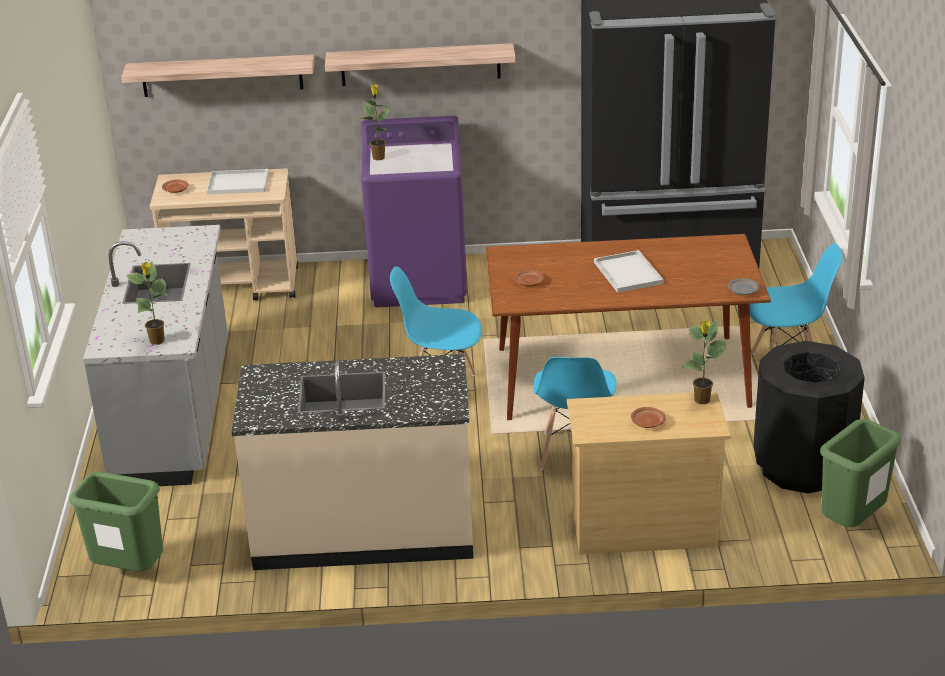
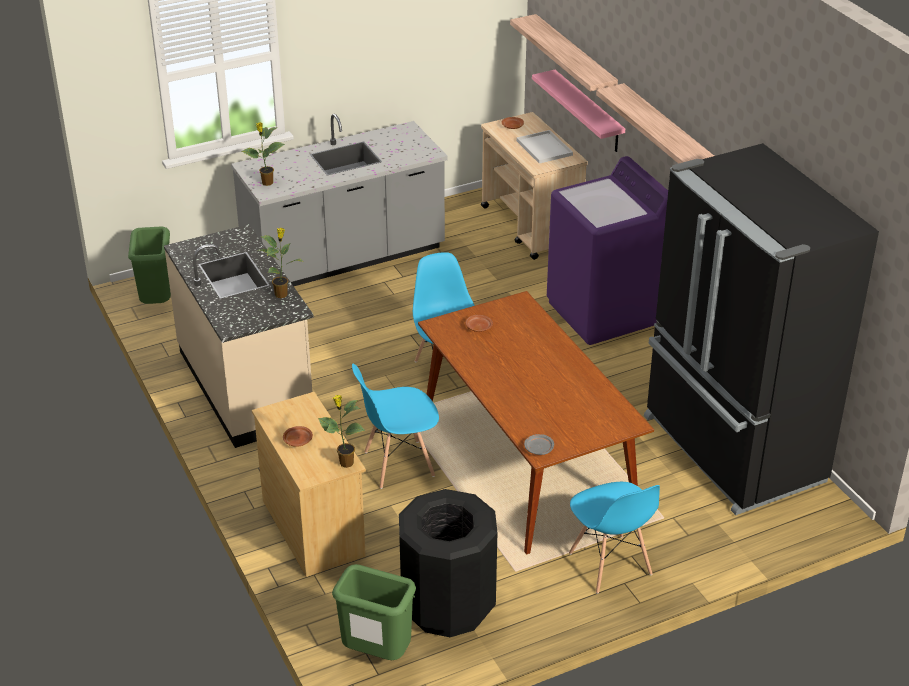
camera: 65 degrees right, 5 degrees up
potted plant [359,84,391,160] -> potted plant moved to [259,227,304,298]
white tray [594,250,664,293] -> none
none -> pink shelf [532,70,625,152]

